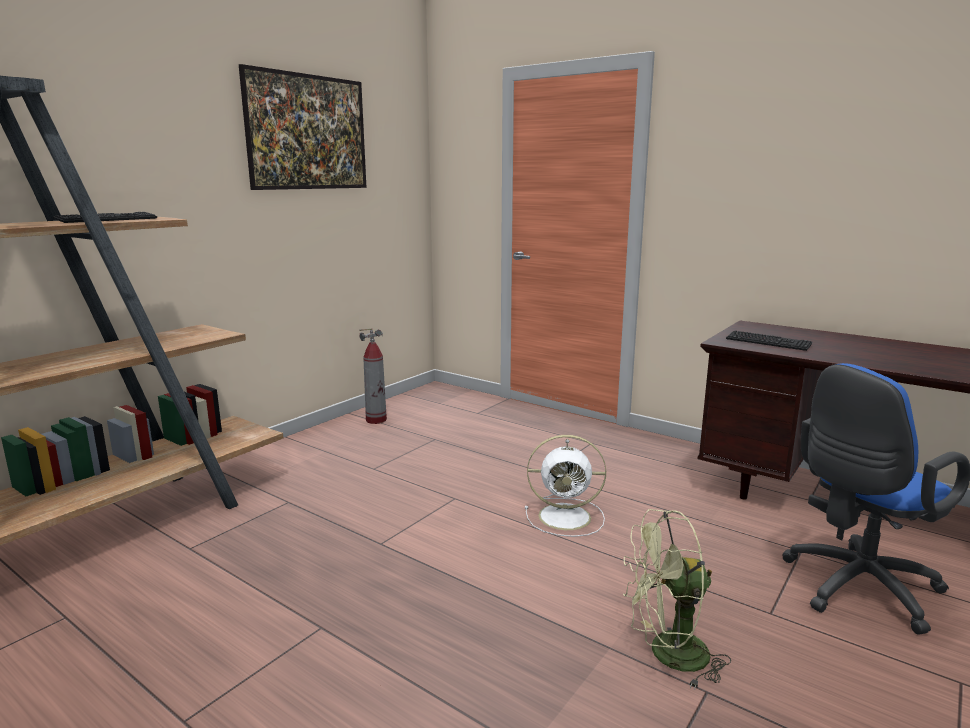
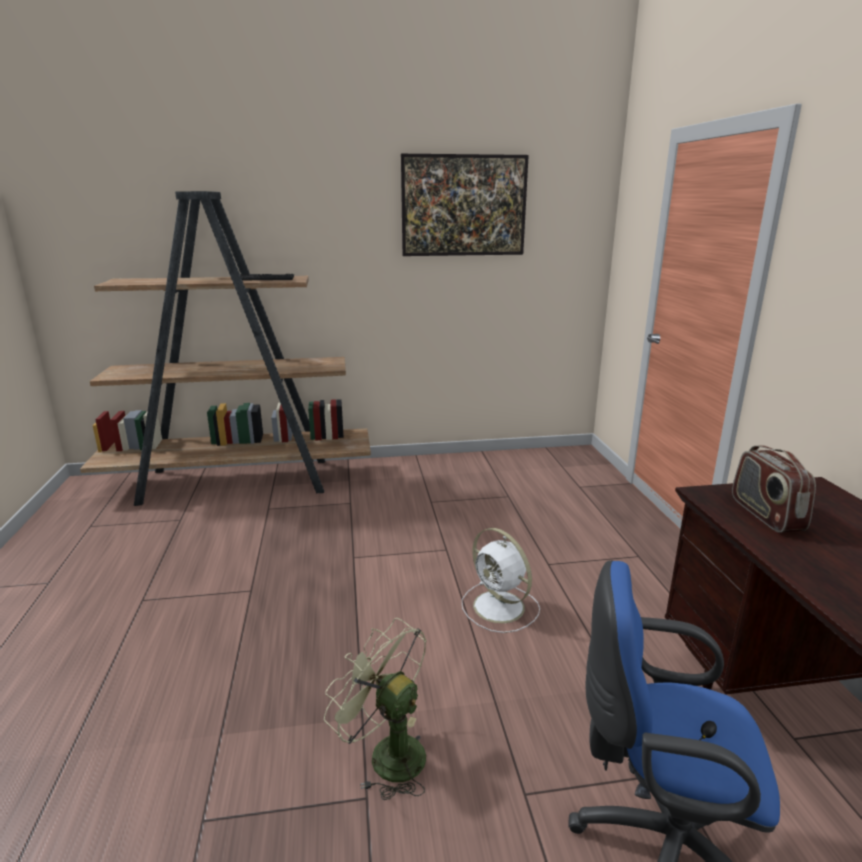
camera: 45 degrees right, 5 degrees up
fire extinguisher [359,328,387,424] -> none
keyboard [726,330,813,351] -> radio [732,446,816,533]

